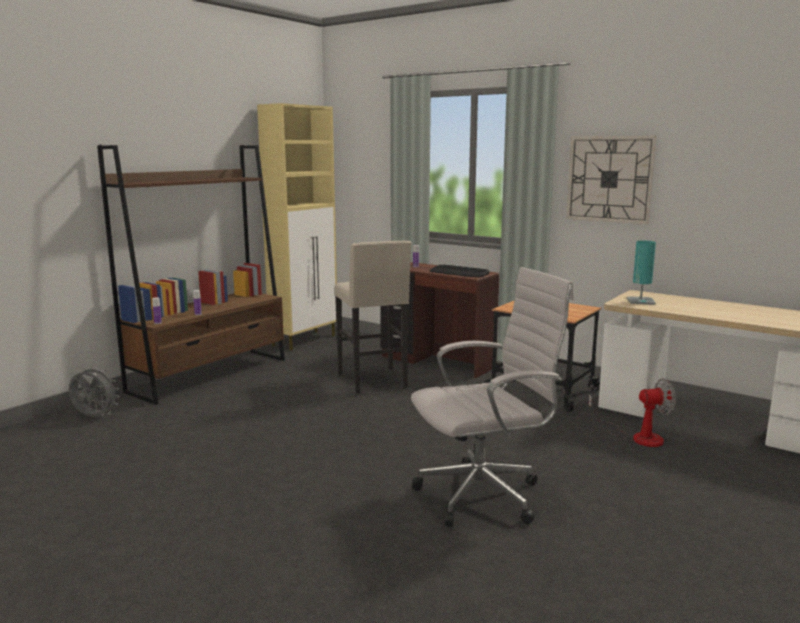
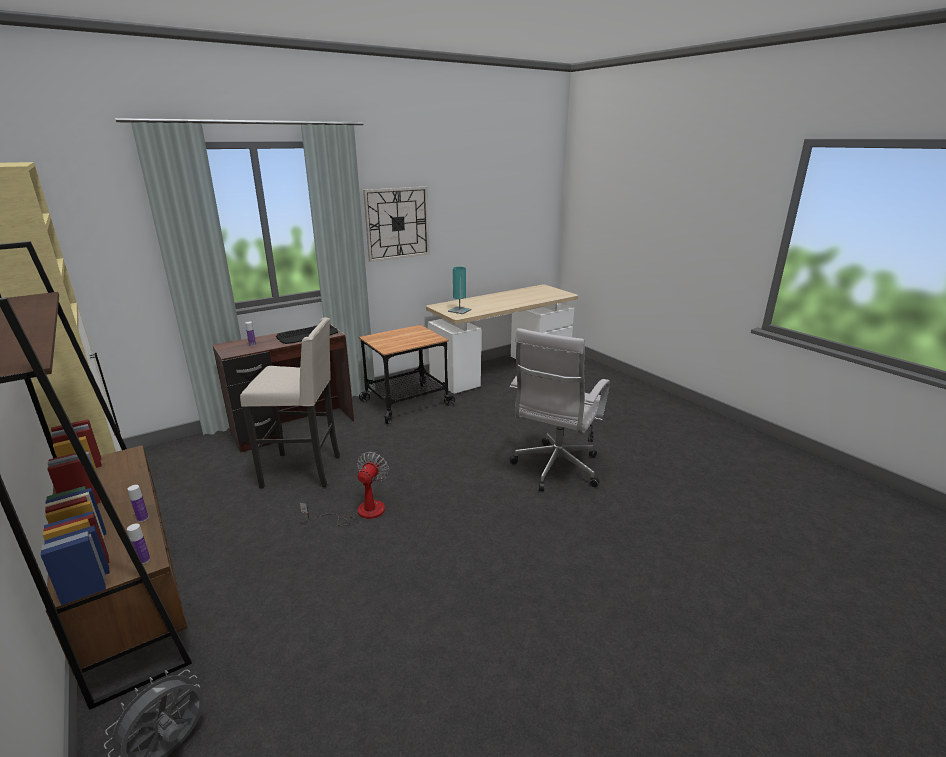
camera: 70 degrees left, 10 degrees up
white office chair [411,267,574,527] -> white office chair turned 150 degrees counterclockwise [509,328,610,491]
fan [588,378,676,447] -> fan moved to [300,452,389,526]

